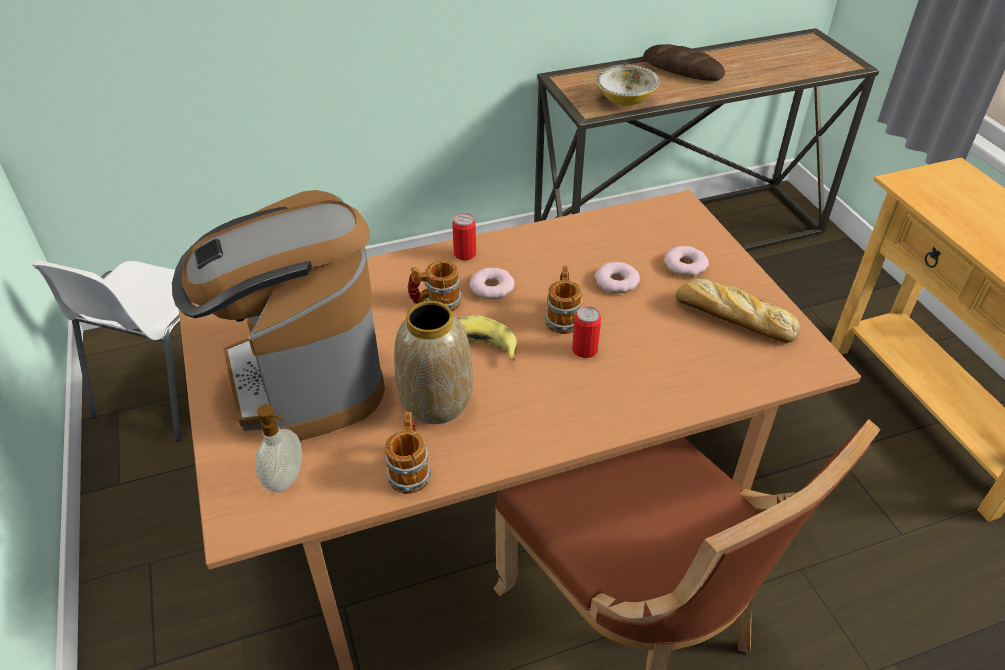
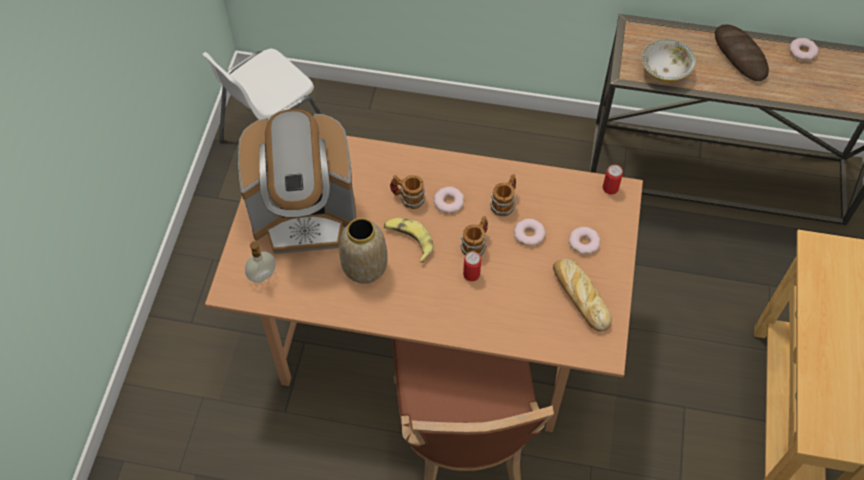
camera: 30 degrees right, 15 degrees up
coffee machine [172,190,385,441] -> coffee machine turned 105 degrees counterclockwise [238,109,356,254]
mug [385,412,431,494] -> mug moved to [490,174,516,216]
can [452,213,476,260] -> can moved to [603,165,623,194]
none -> donut [790,38,819,60]

